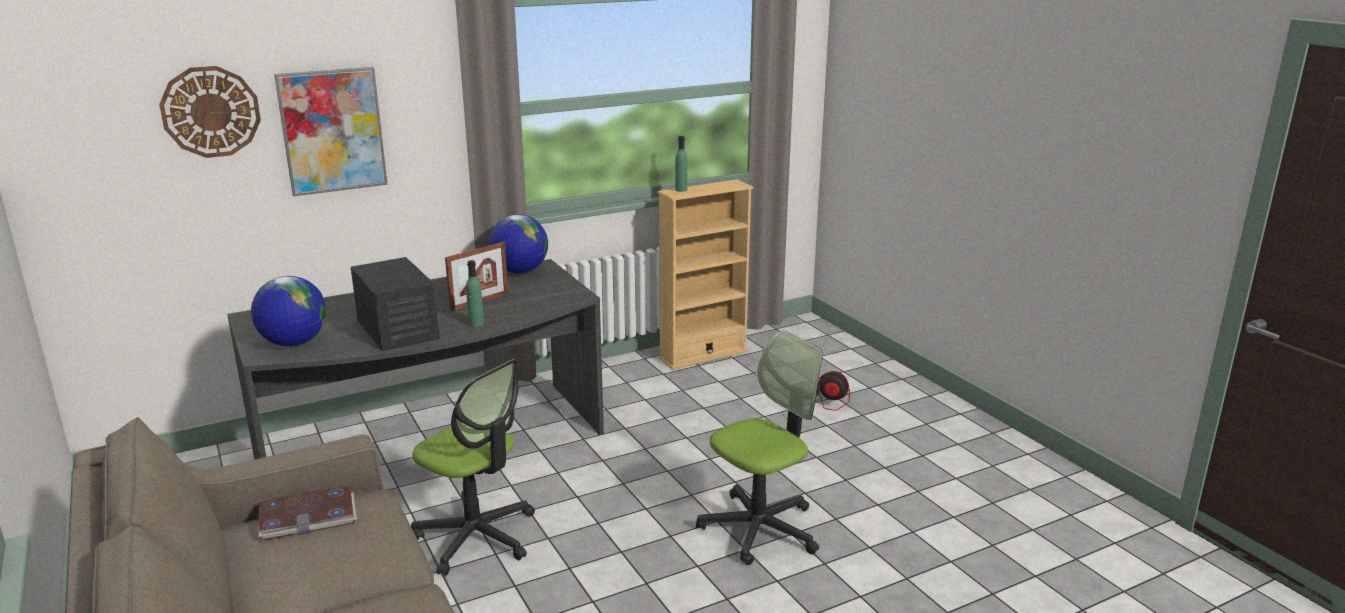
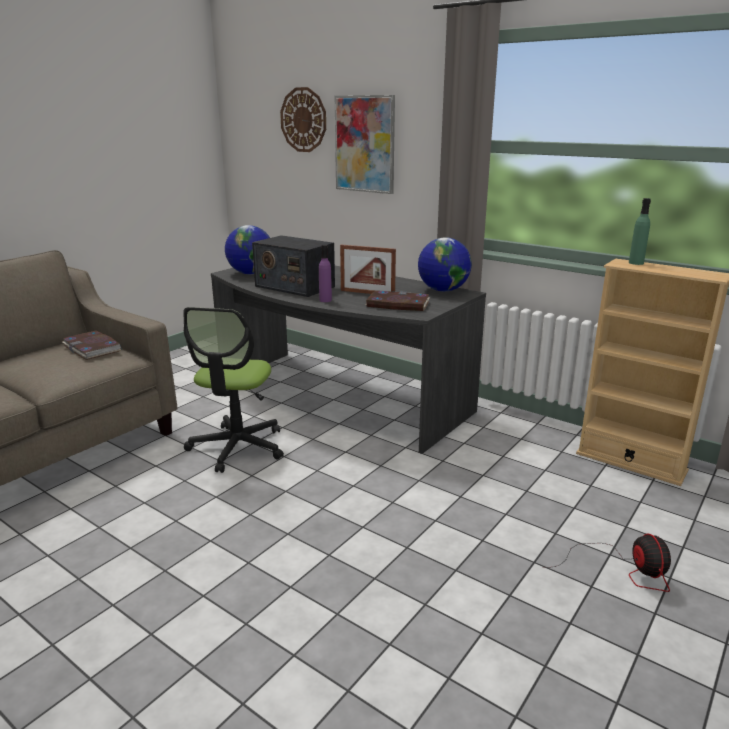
camera: 65 degrees right, 0 degrees up
radio [351,257,440,351] -> radio turned 90 degrees clockwise [252,235,335,297]
green bottle [466,260,484,327] -> purple bottle [319,245,332,302]
office chair [696,331,822,565] -> none
none -> book [365,290,430,311]

